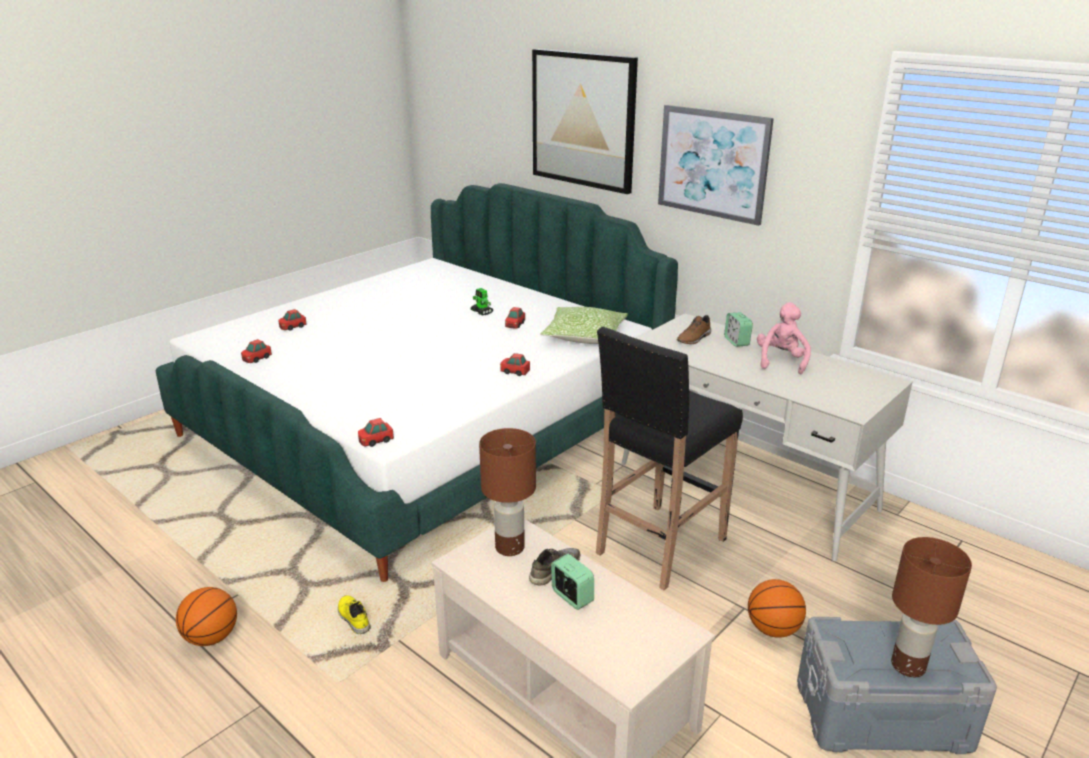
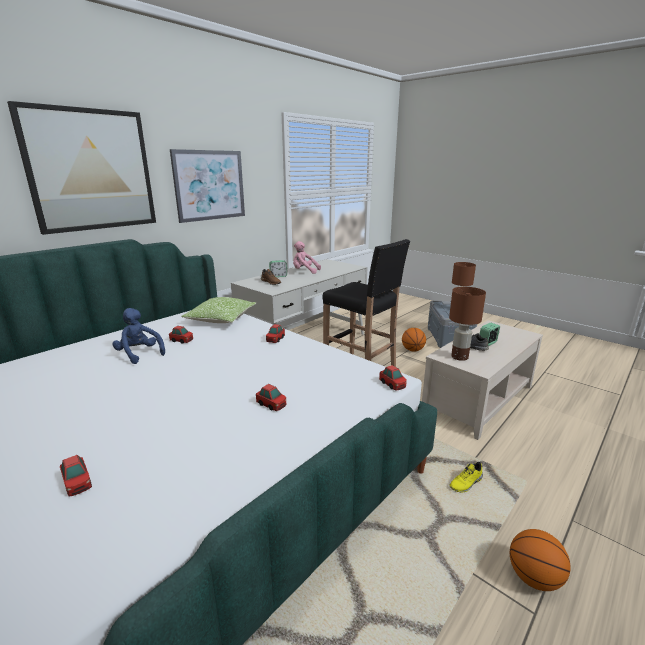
camera: 90 degrees left, 5 degrees down
toy car [241,339,272,363] -> toy car moved to [256,384,286,411]
toy robot [470,288,493,316] -> blue plush toy [112,308,165,364]

